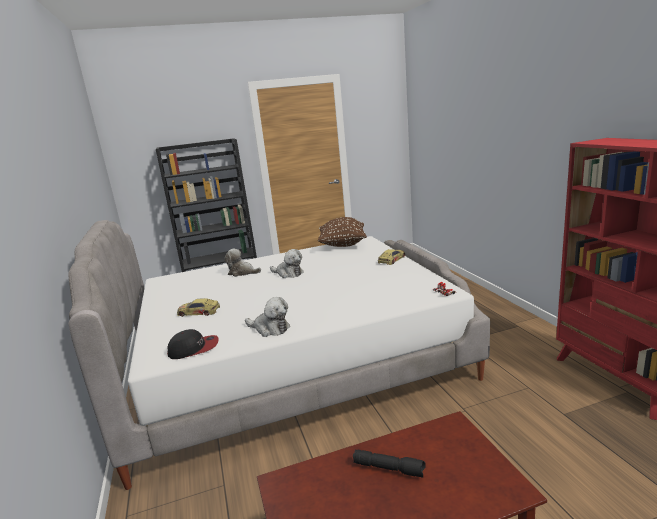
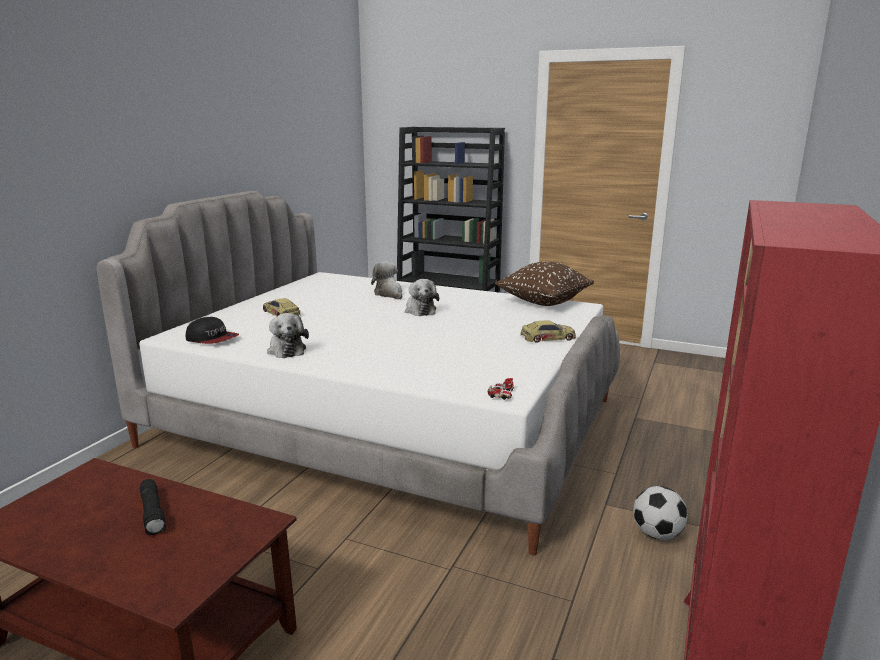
camera: 40 degrees right, 0 degrees up
none -> football [633,486,688,540]

